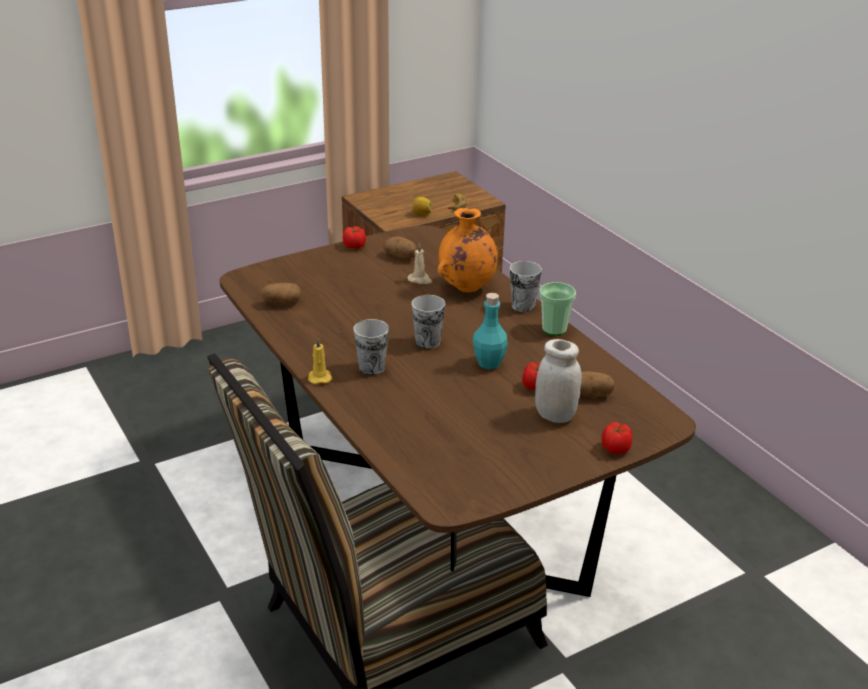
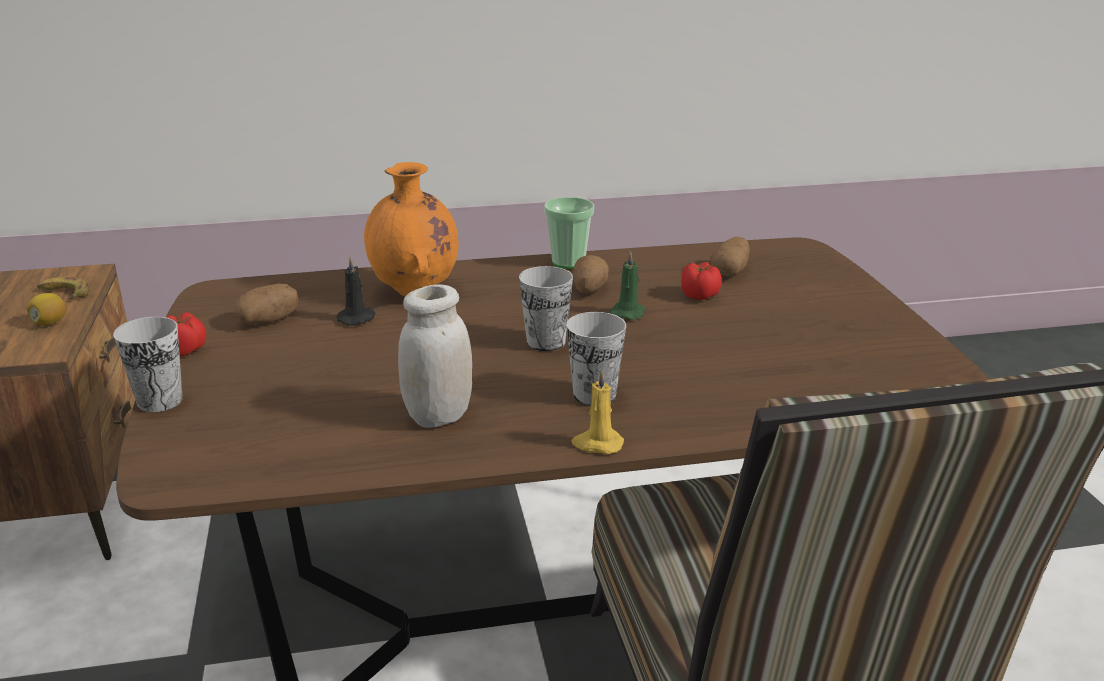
camera: 70 degrees left, 5 degrees down
potato [261,283,301,306] -> potato moved to [573,255,609,294]
beige candle [408,243,432,284] -> black candle [337,256,375,326]
turquoise bottle [473,293,508,370] -> green candle [610,251,645,320]
cup [510,261,542,312] -> cup moved to [113,317,183,412]
white jar [535,339,582,423] -> white jar moved to [398,284,472,428]
tomato [601,422,632,454] -> none

